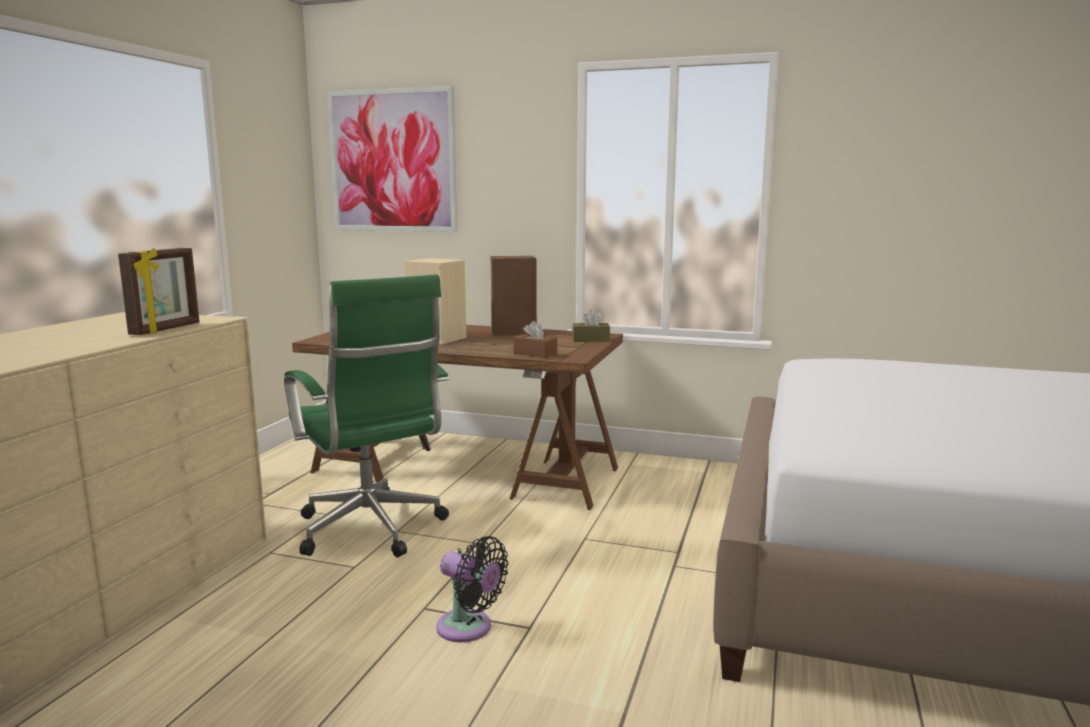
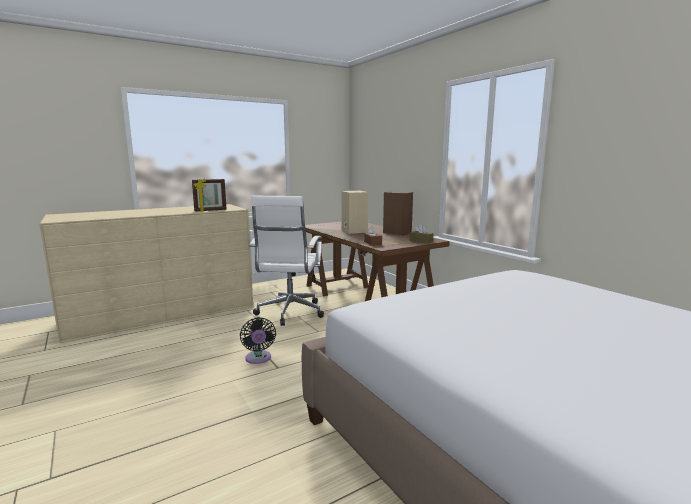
camera: 40 degrees right, 0 degrees up
green office chair [284,274,449,558] -> white office chair [249,195,324,326]
picture [327,86,457,232] -> none

